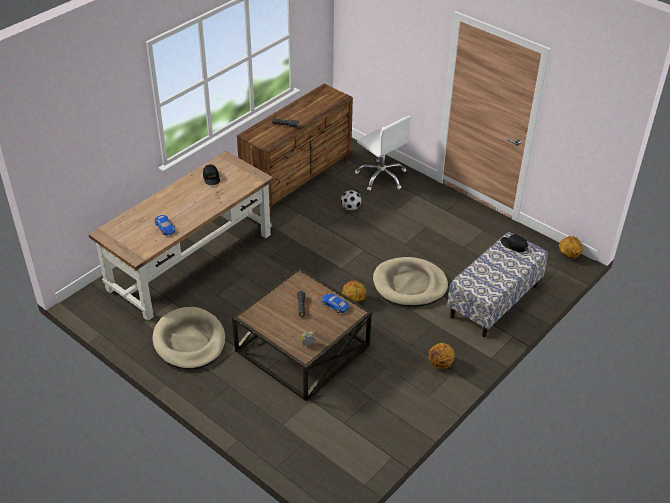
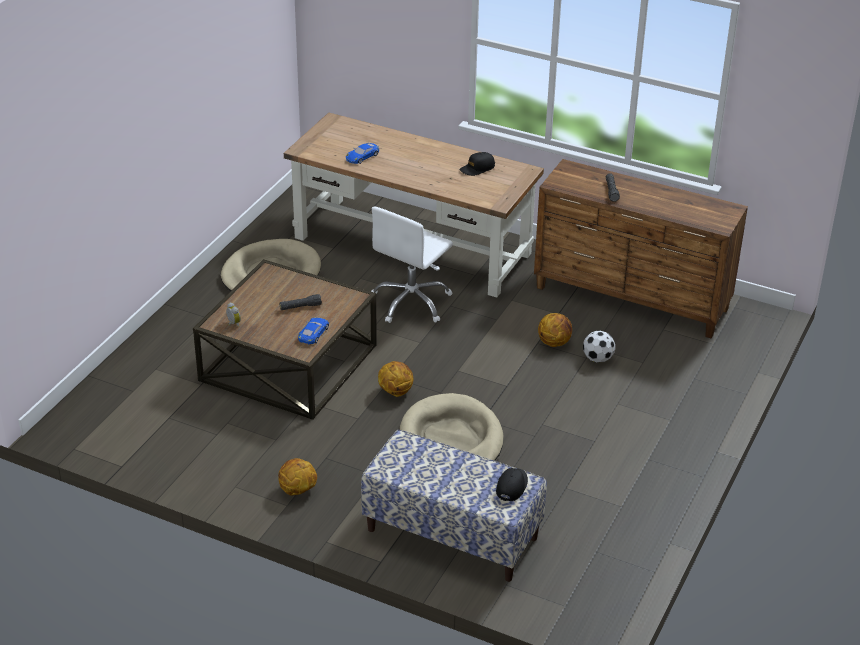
camera: 75 degrees right, 5 degrees down
white office chair [355,116,411,191] -> white office chair moved to [371,207,453,323]
basketball [559,236,583,259] -> basketball moved to [538,313,572,347]

